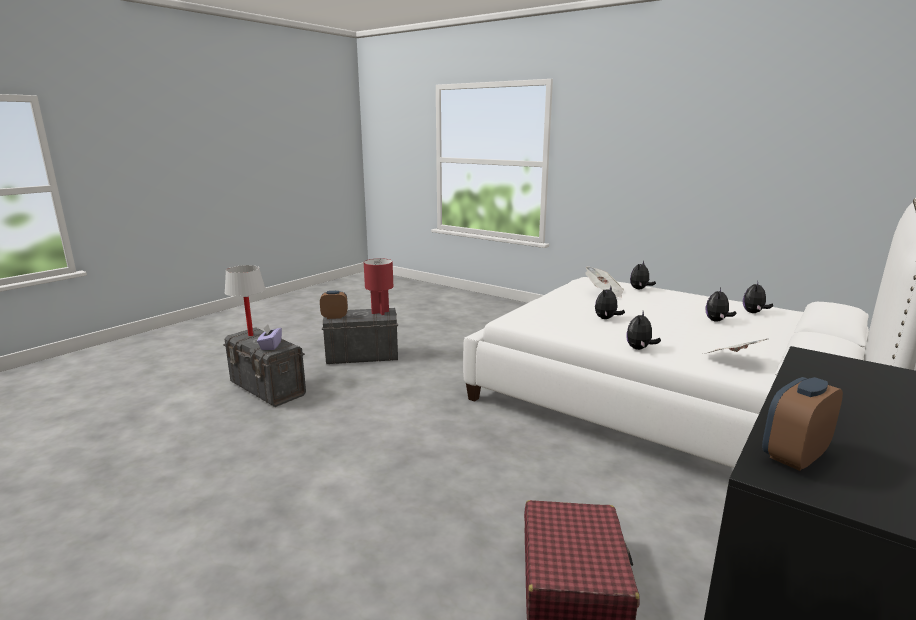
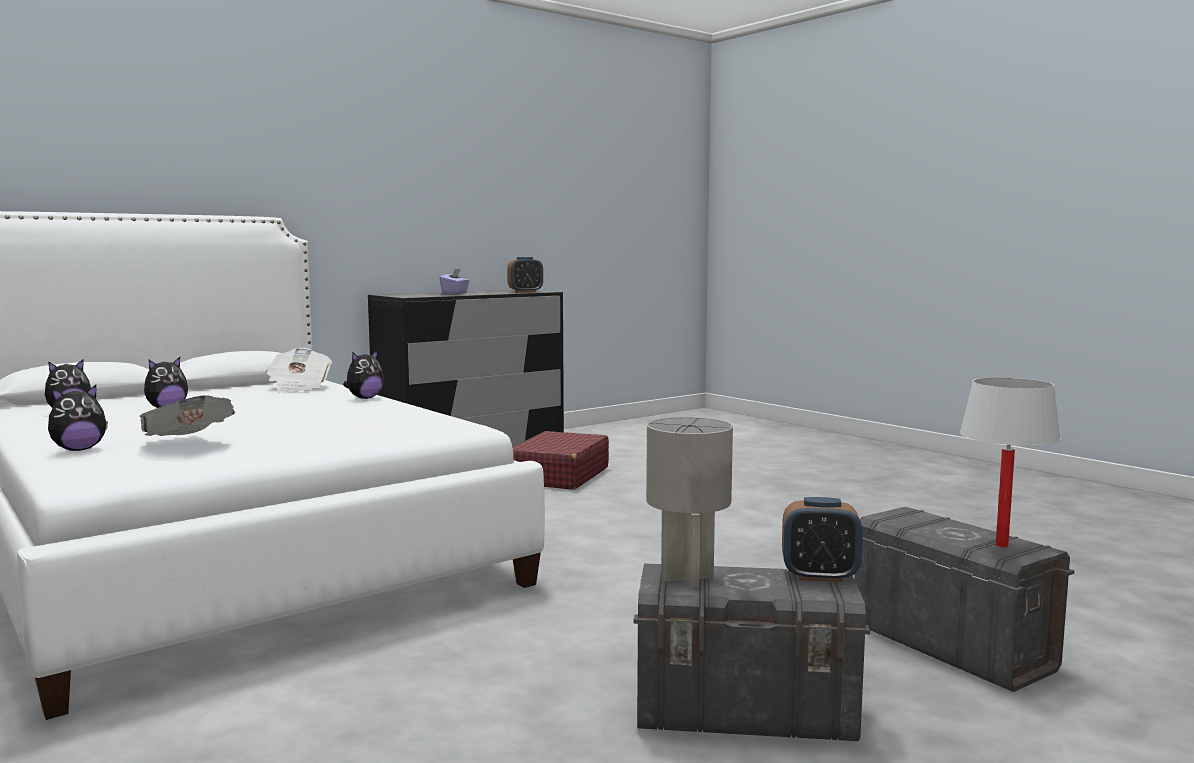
camera: 165 degrees left, 10 degrees down
purple tissue box [257,325,282,350] -> purple tissue box moved to [439,269,470,294]
red table lamp [364,258,393,315] -> grey table lamp [646,417,733,588]
plush toy [595,287,625,319] -> none

